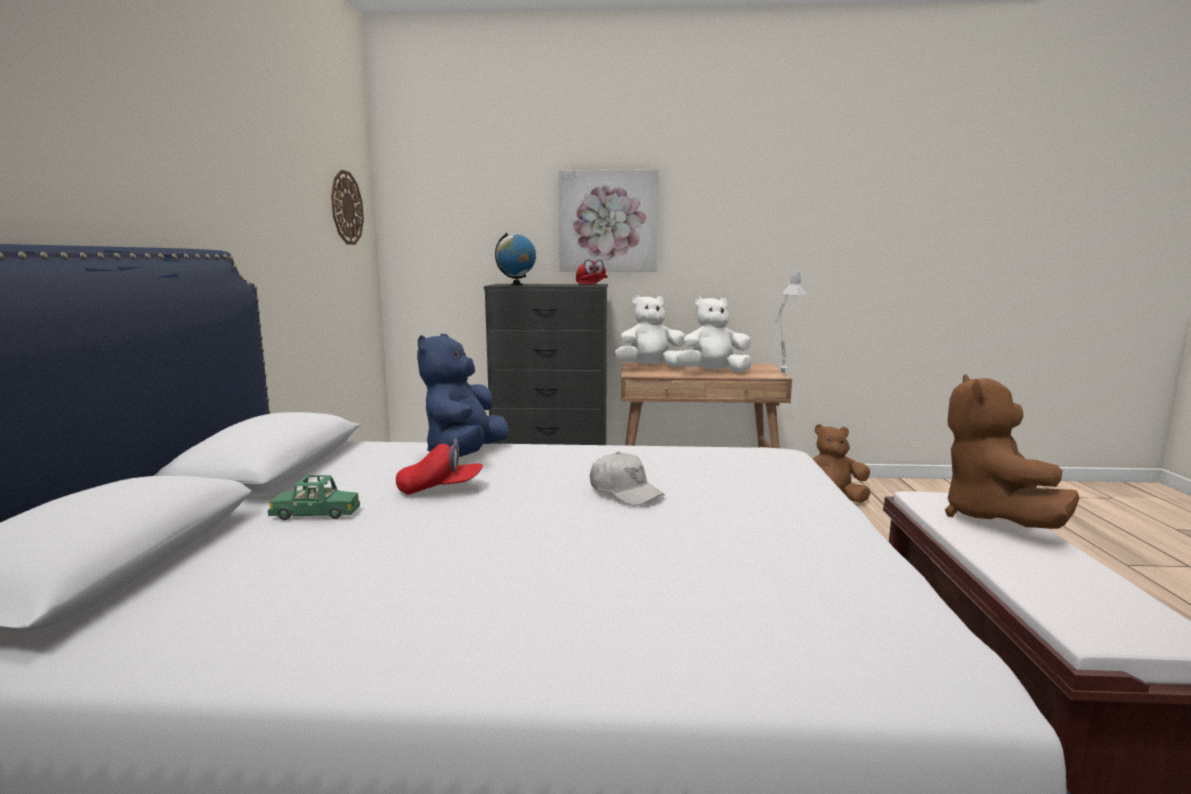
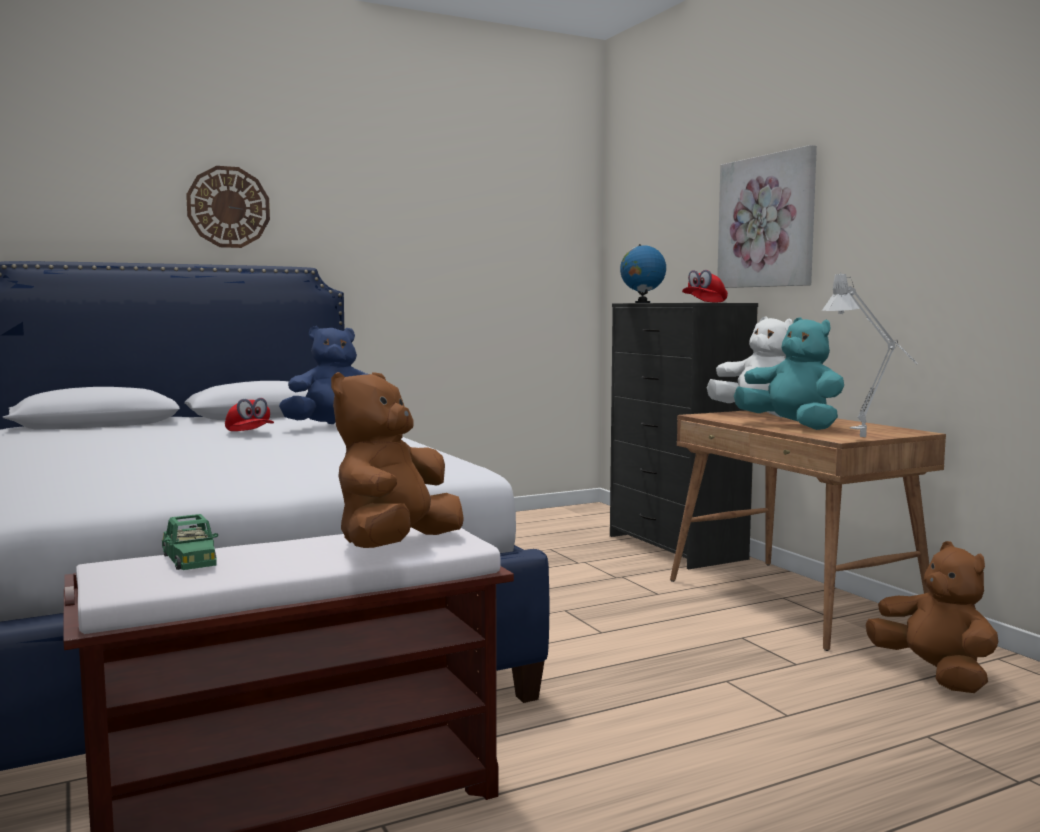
camera: 60 degrees right, 5 degrees down
green toy car [268,475,360,520] -> green toy car moved to [162,514,218,570]
wall clock [331,170,364,245] -> wall clock moved to [186,166,270,248]
white cap [590,452,665,506] -> none
white plush toy [677,297,752,373] -> turquoise plush toy [734,317,844,430]
brown plush toy [945,374,1080,529] -> brown plush toy turned 45 degrees counterclockwise [331,372,464,548]

